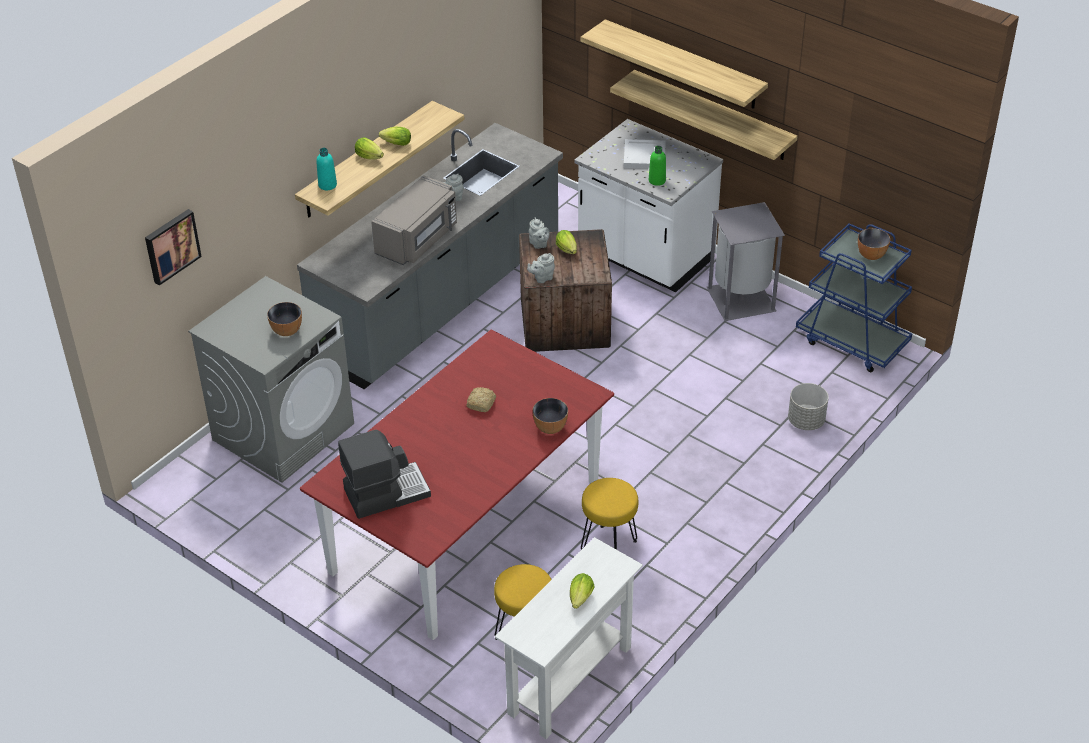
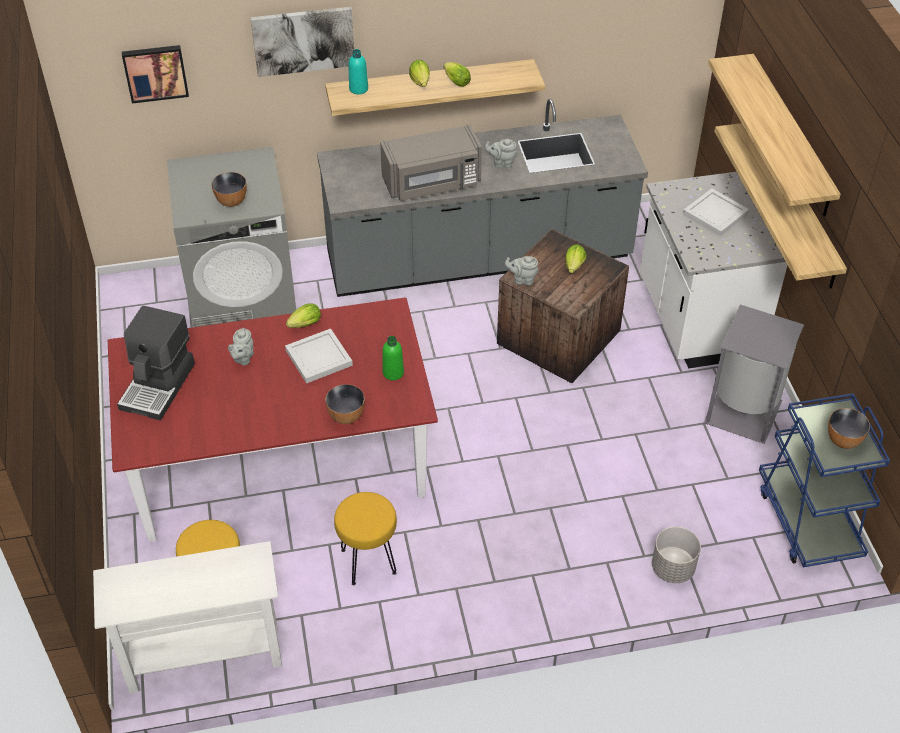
camera: 40 degrees right, 5 degrees up
coffee machine [338,430,431,519] -> coffee machine turned 90 degrees clockwise [117,306,195,421]
bread [467,387,496,412] -> white tray [285,328,353,384]
grey teapot [529,217,550,249] -> grey teapot moved to [228,328,254,366]
lettuce [570,573,595,609] -> lettuce moved to [286,303,321,328]
green bottle [649,146,666,186] -> green bottle moved to [383,336,404,381]
none -> picture [250,6,354,77]

